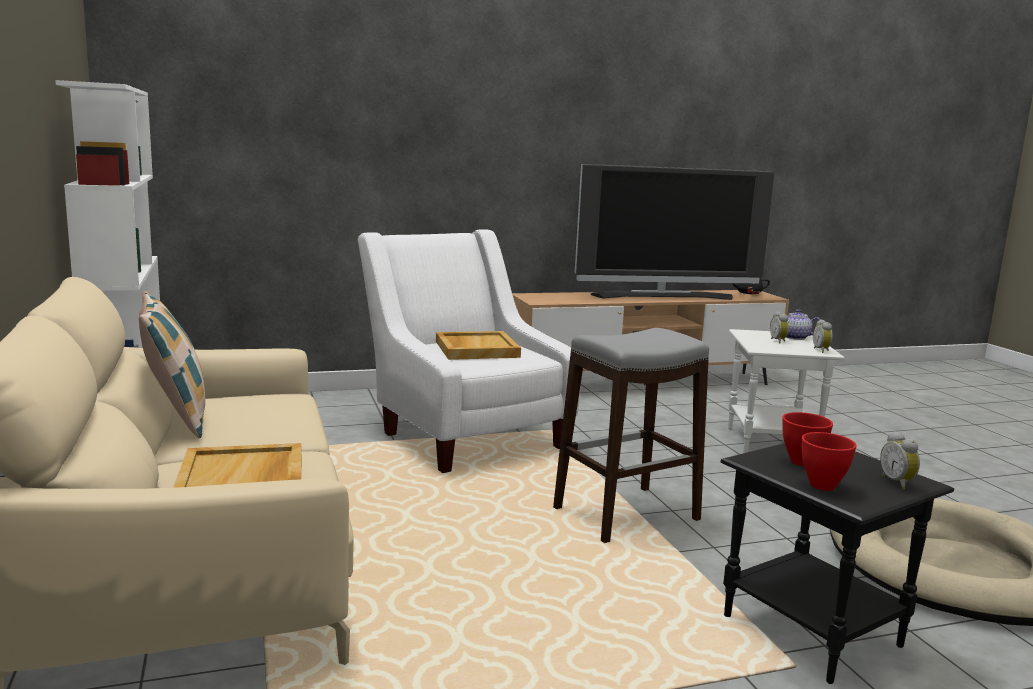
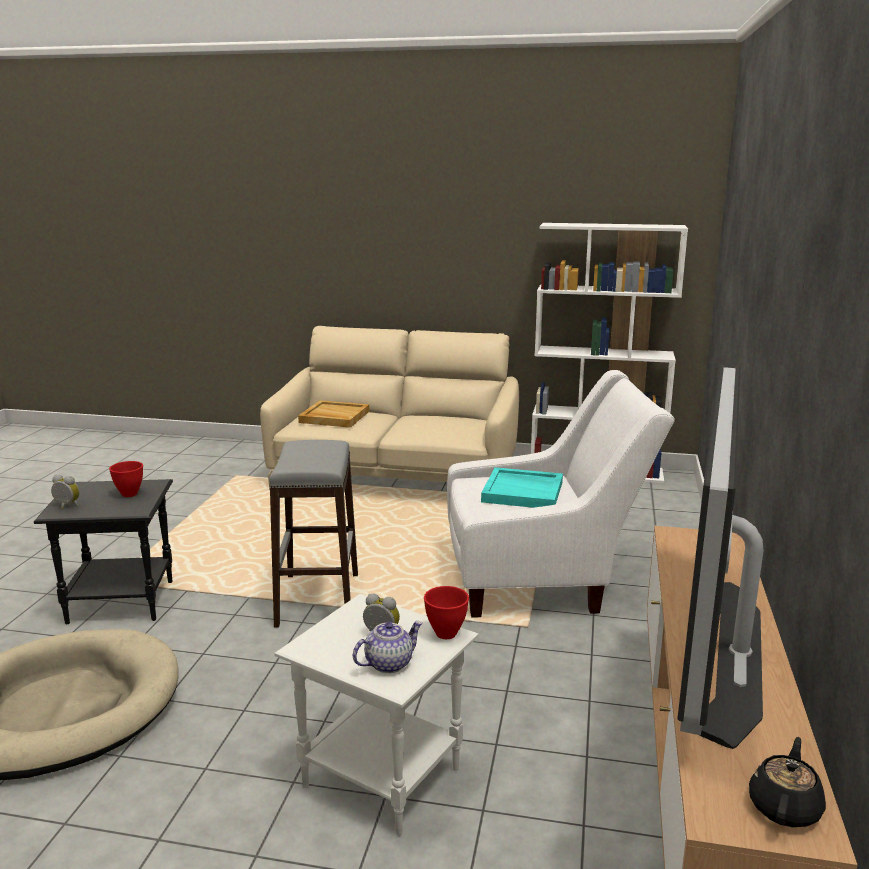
camera: 120 degrees right, 5 degrees up
pillow [139,291,205,438] -> none
beige tray [436,331,521,360] -> turquoise tray [481,467,563,508]
red bowl [802,432,857,491] -> red bowl moved to [424,586,469,639]
alarm clock [813,319,833,353] -> none

